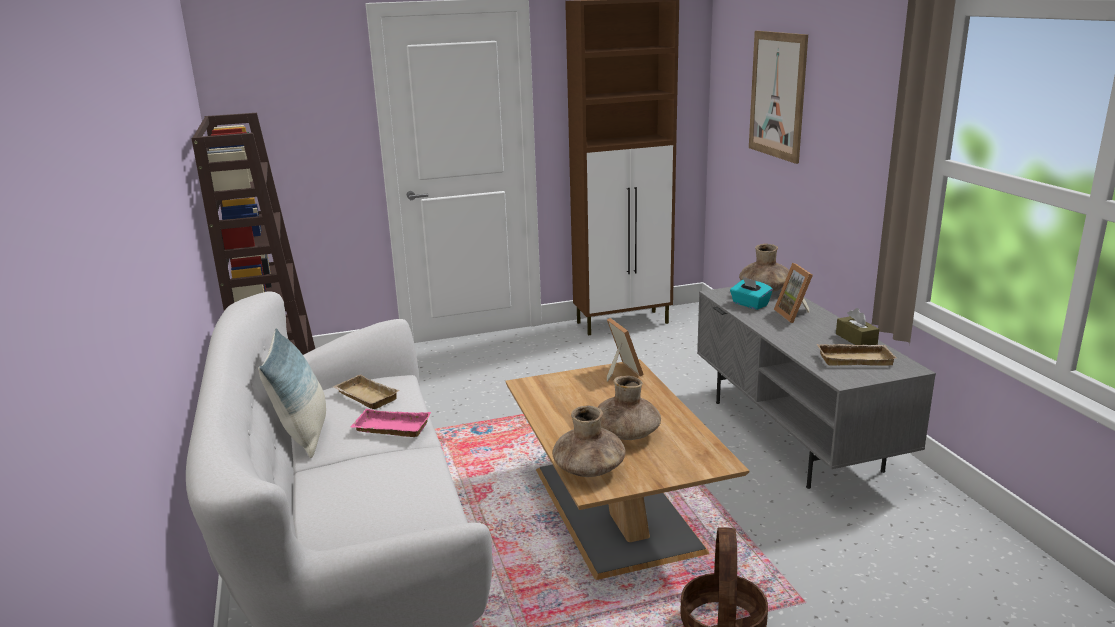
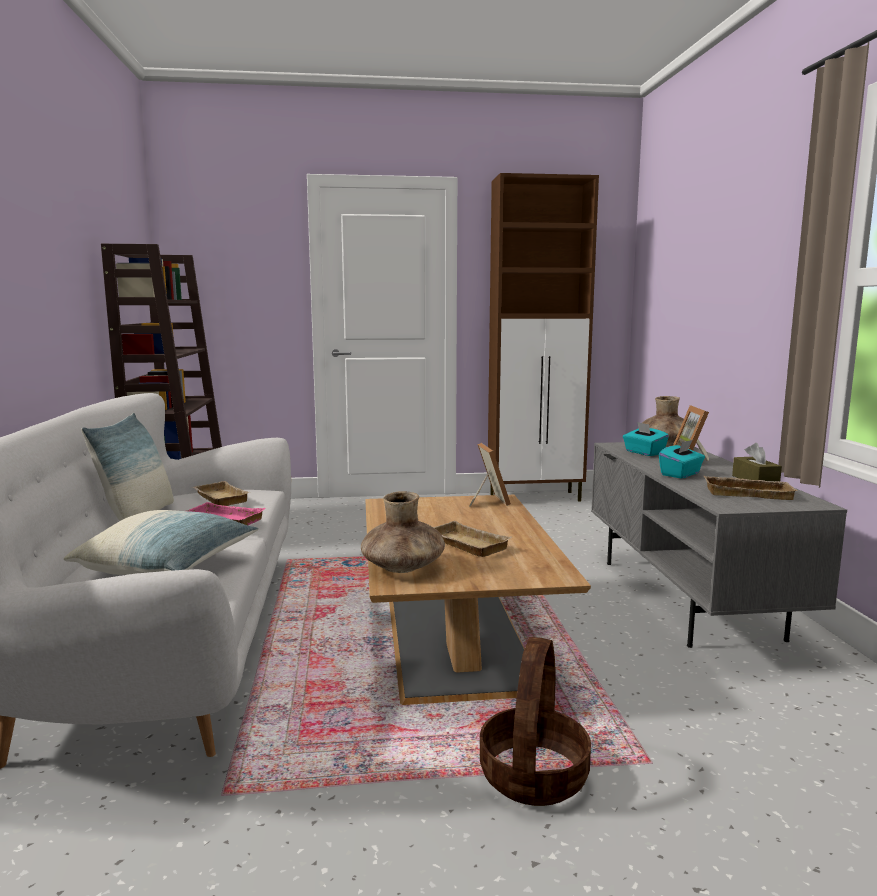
camera: 10 degrees right, 10 degrees down
brown vase [598,376,661,440] -> beige tray [433,521,512,557]
picture [749,31,808,164] -> none
none -> pillow [64,510,259,575]
none -> turquoise tissue box [659,440,705,479]

